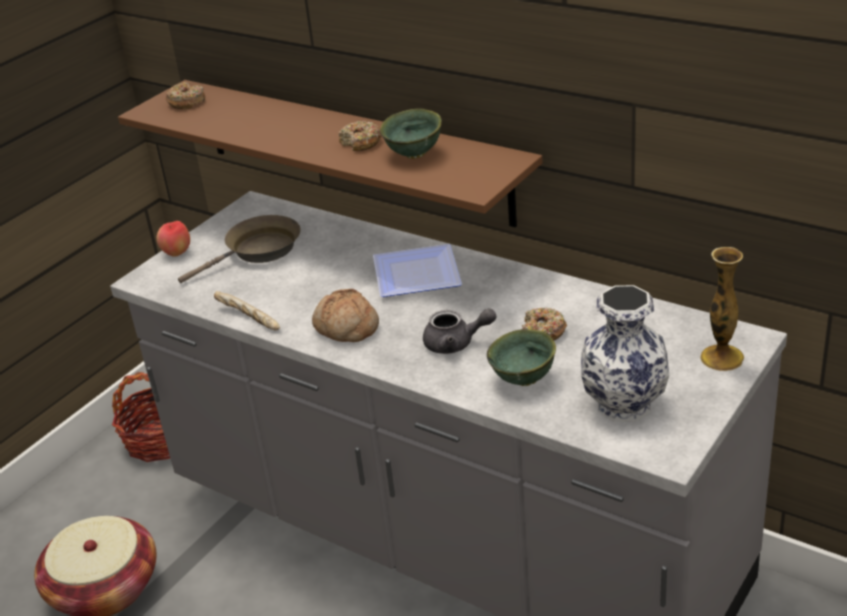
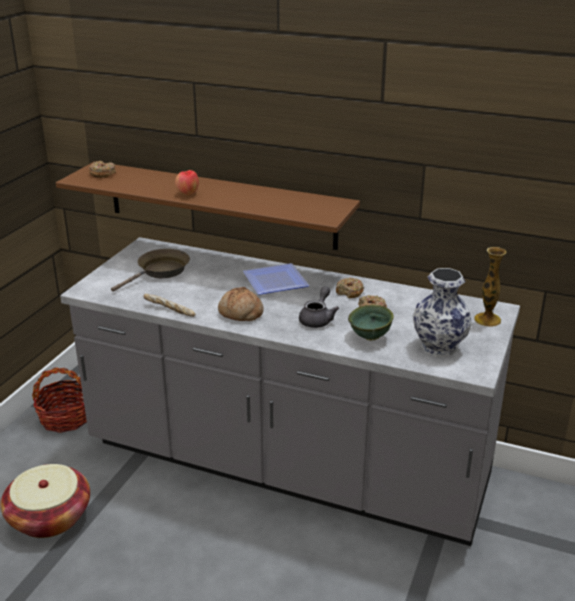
camera: 15 degrees left, 5 degrees down
apple [156,221,190,257] -> apple moved to [175,170,199,196]
donut [339,120,381,151] -> donut moved to [336,277,365,298]
green bowl [380,108,442,159] -> none
grey teapot [423,308,497,354] -> grey teapot turned 60 degrees counterclockwise [299,286,339,328]

